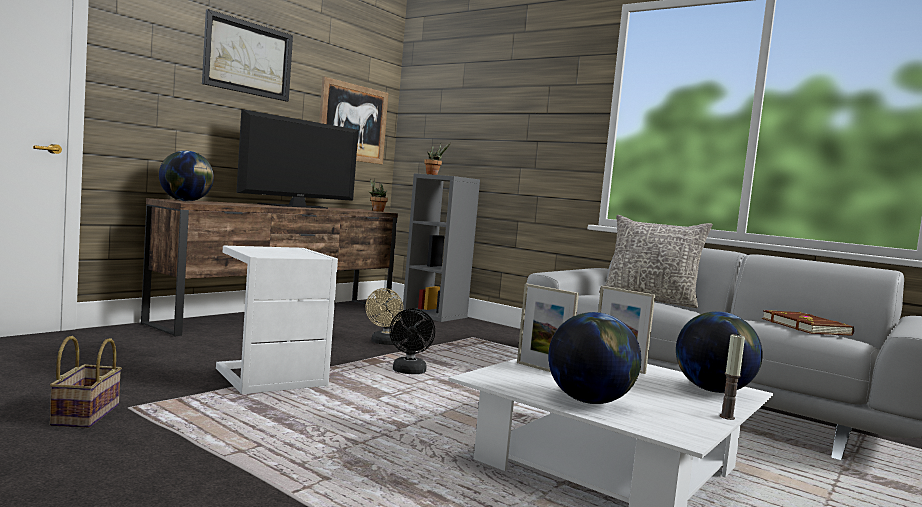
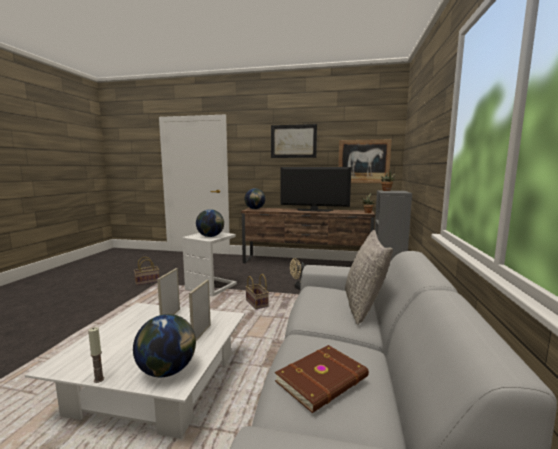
camera: 65 degrees right, 5 degrees up
black fan [389,309,435,374] -> basket [245,274,269,309]
globe [548,312,641,404] -> globe moved to [196,209,224,237]

